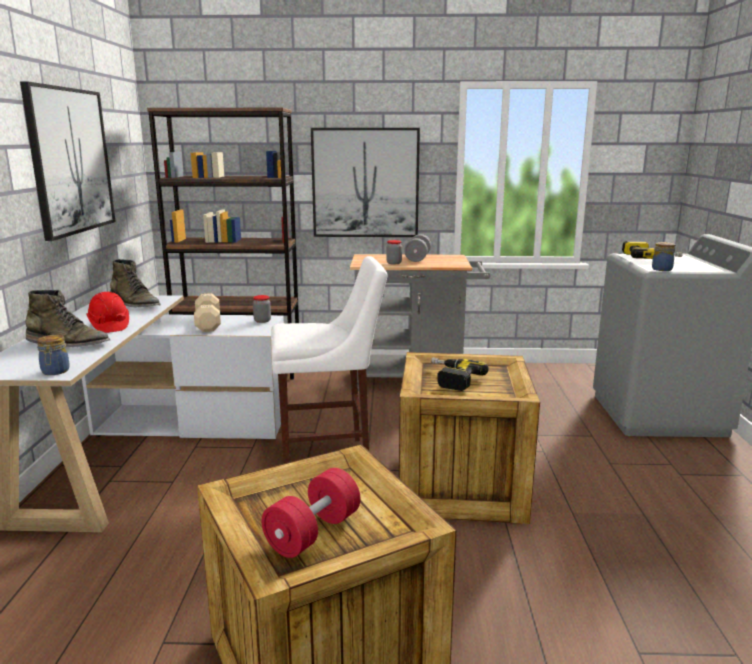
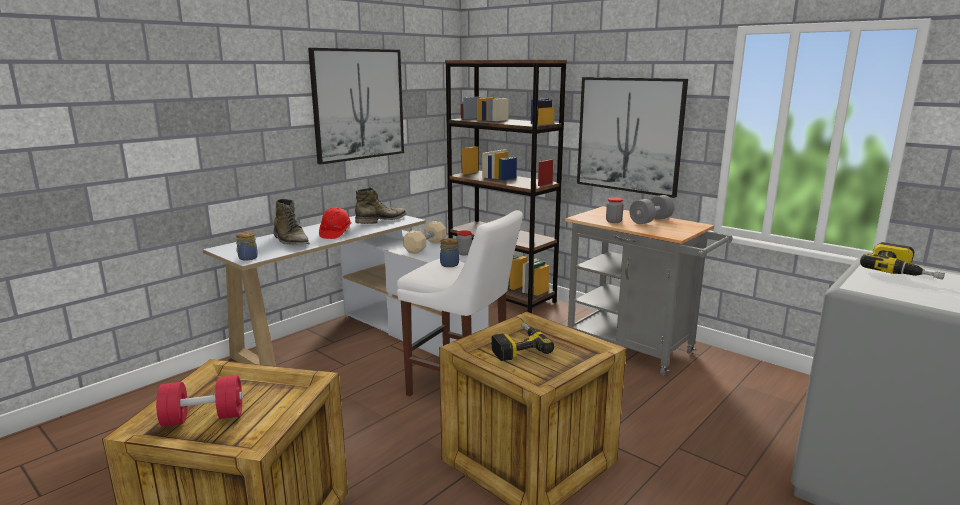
camera: 40 degrees right, 0 degrees up
green boot [110,259,161,308] -> green boot turned 120 degrees counterclockwise [355,187,407,224]
jar [652,242,675,271] -> jar moved to [440,238,459,267]

